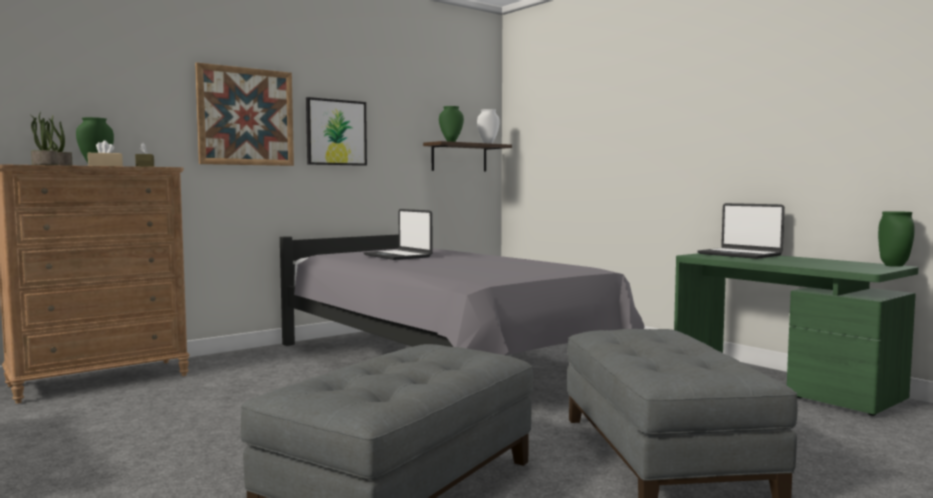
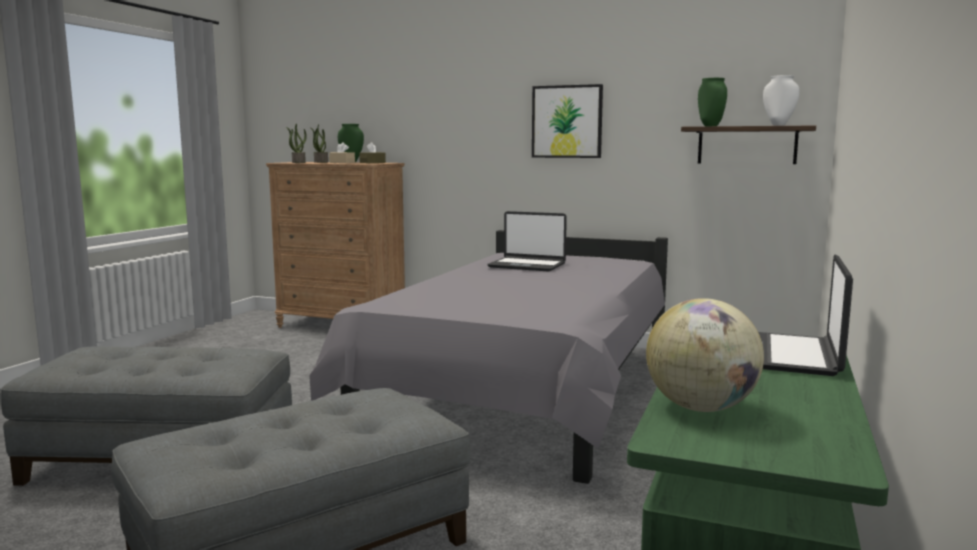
camera: 60 degrees right, 5 degrees up
picture [195,62,294,166] -> none
laptop [363,209,432,260] -> laptop turned 90 degrees counterclockwise [487,211,567,272]
green vase [878,211,915,267] -> none
none -> globe [646,298,764,412]

